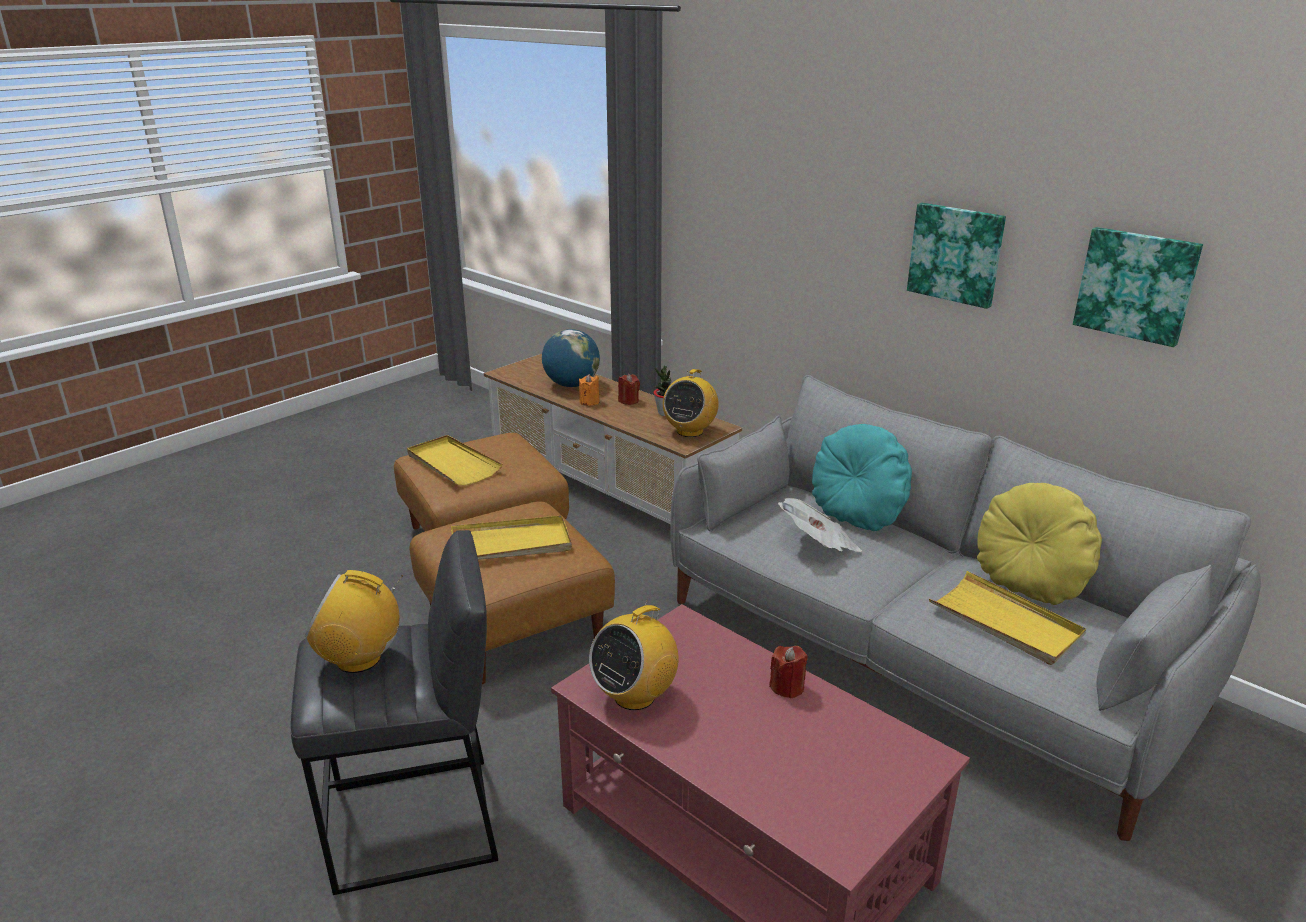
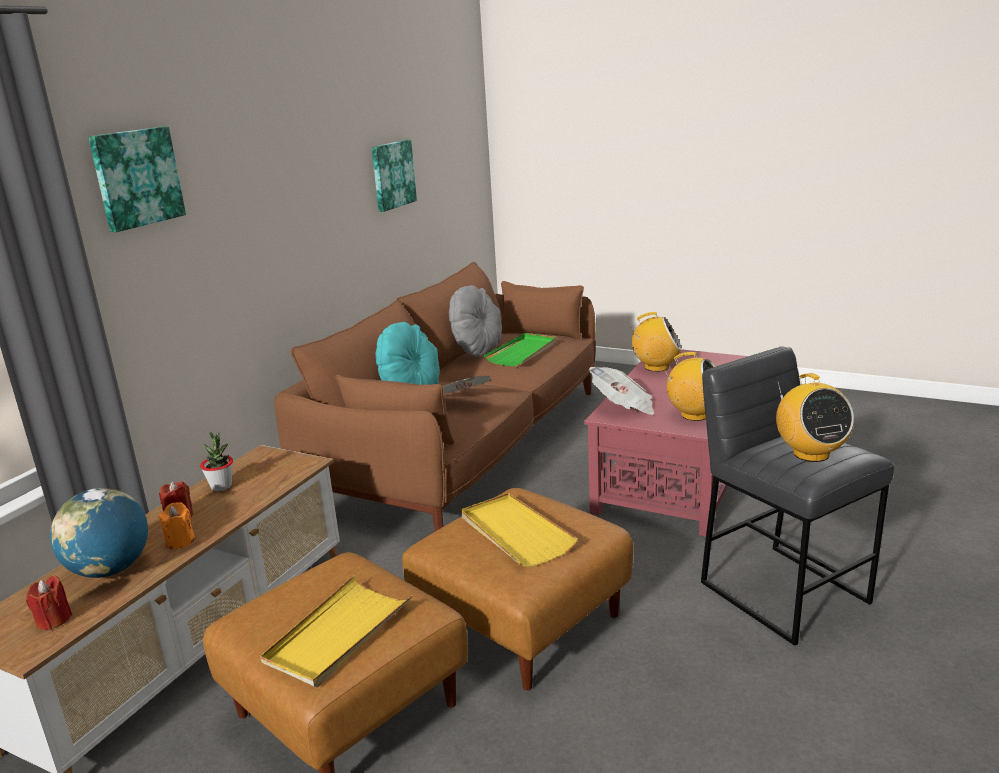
camera: 105 degrees left, 5 degrees down
radio [663,369,719,437] -> radio moved to [630,312,682,372]
grey sofa [670,375,1261,841] -> brown sofa [274,262,596,531]
red candle [769,646,807,699] -> red candle moved to [26,576,72,630]
picture [907,203,1006,309] -> picture moved to [88,127,186,232]
yellow tray [929,571,1086,665] -> green tray [484,333,557,366]
yellow pillow [977,483,1102,605] -> grey pillow [449,285,502,357]
none -> newspaper [589,367,654,415]

